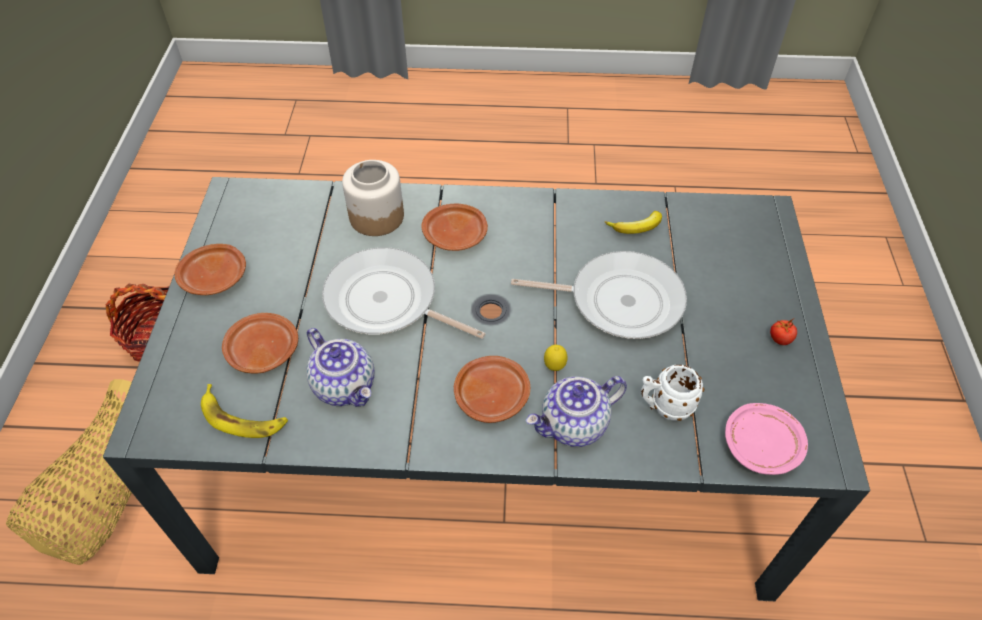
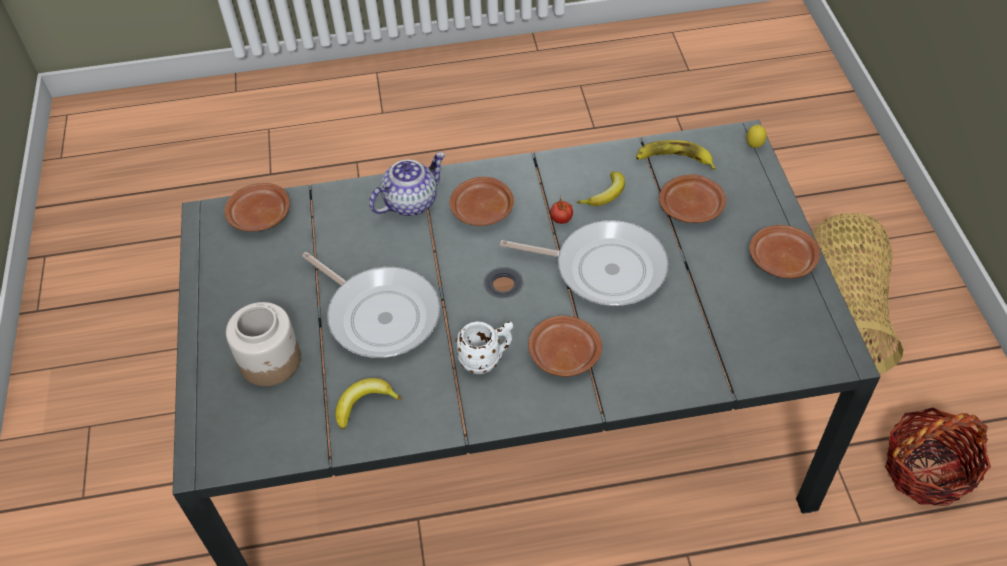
camera: 170 degrees right, 0 degrees up
teapot [306,328,375,407] -> banana [577,172,625,206]
jar [342,160,404,236] -> jar moved to [226,302,301,386]
frying pan [511,251,687,339] -> frying pan turned 135 degrees counterclockwise [302,252,440,358]
lemon [544,345,567,371] -> lemon moved to [746,125,767,148]
white mug [641,365,704,421] -> white mug moved to [456,321,513,374]
pink plate [725,403,808,475] -> brown plate [224,183,290,231]
tomato [770,319,797,345] -> tomato moved to [550,196,573,224]

